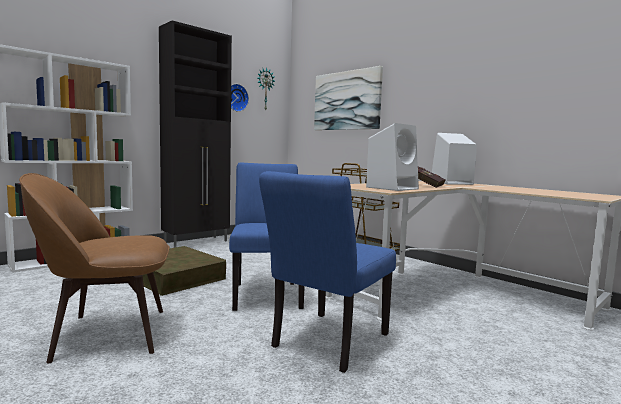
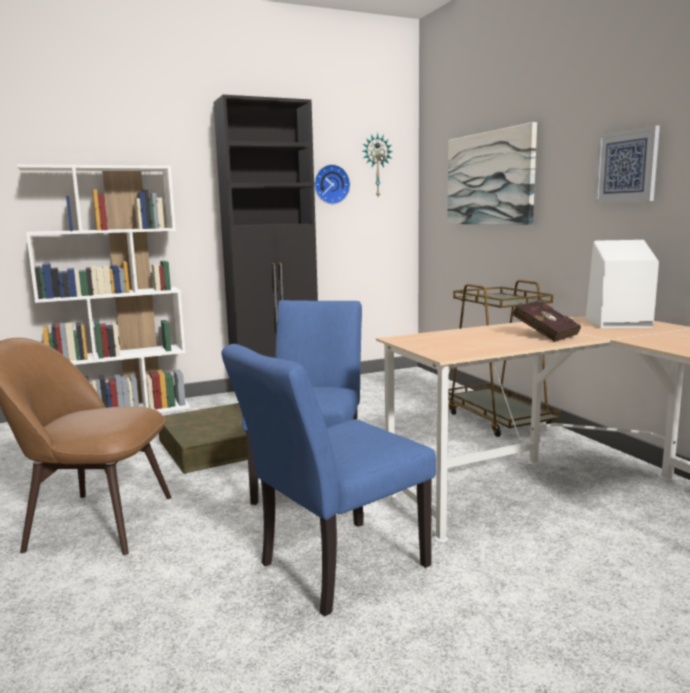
camera: 20 degrees right, 5 degrees up
white speaker [366,123,419,191] -> none
none -> picture [594,125,660,203]

